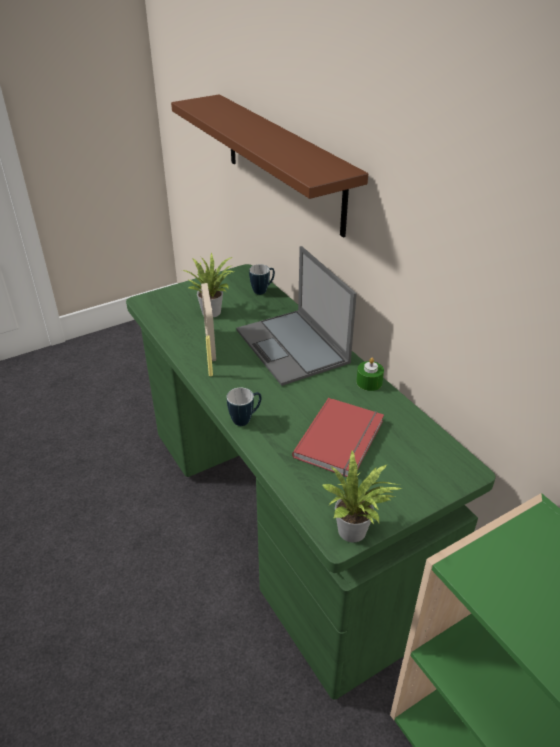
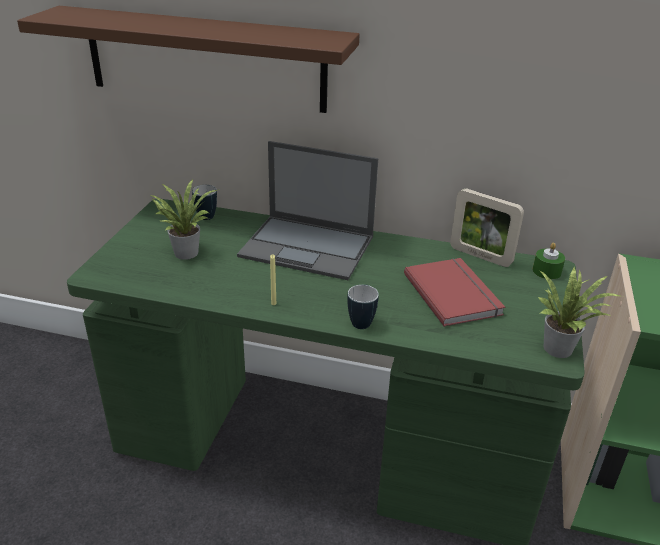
camera: 45 degrees left, 5 degrees down
picture frame [201,283,216,361] -> picture frame moved to [450,188,524,267]
green candle [356,358,384,391] -> green candle moved to [532,243,565,280]

